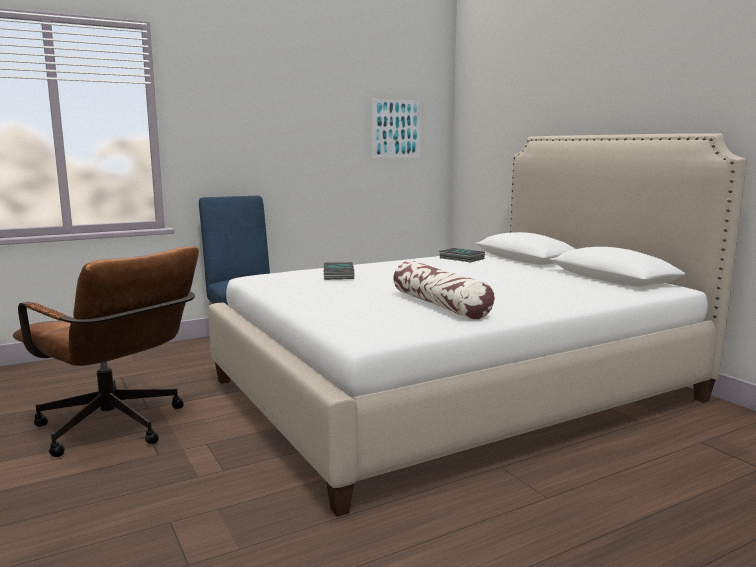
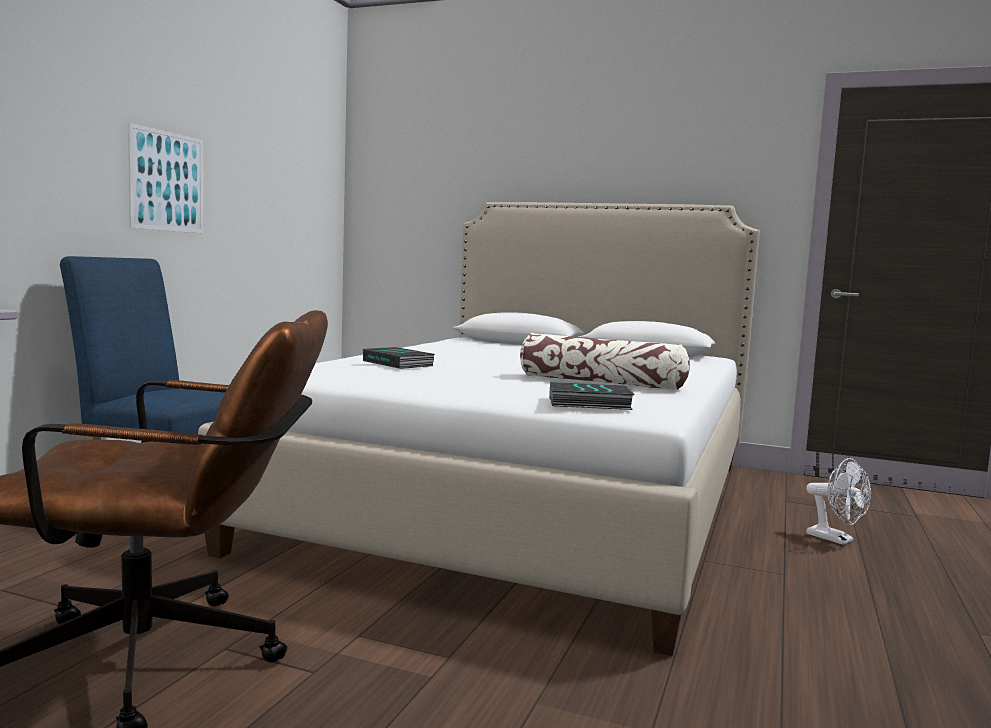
camera: 40 degrees left, 5 degrees down
picture [372,99,421,158] -> picture moved to [128,123,203,233]
book [439,248,485,262] -> book moved to [549,382,635,410]
none -> white fan [806,458,871,545]

